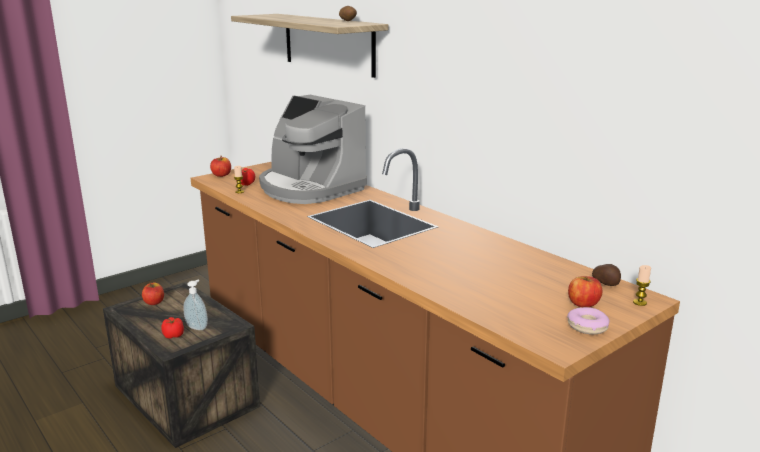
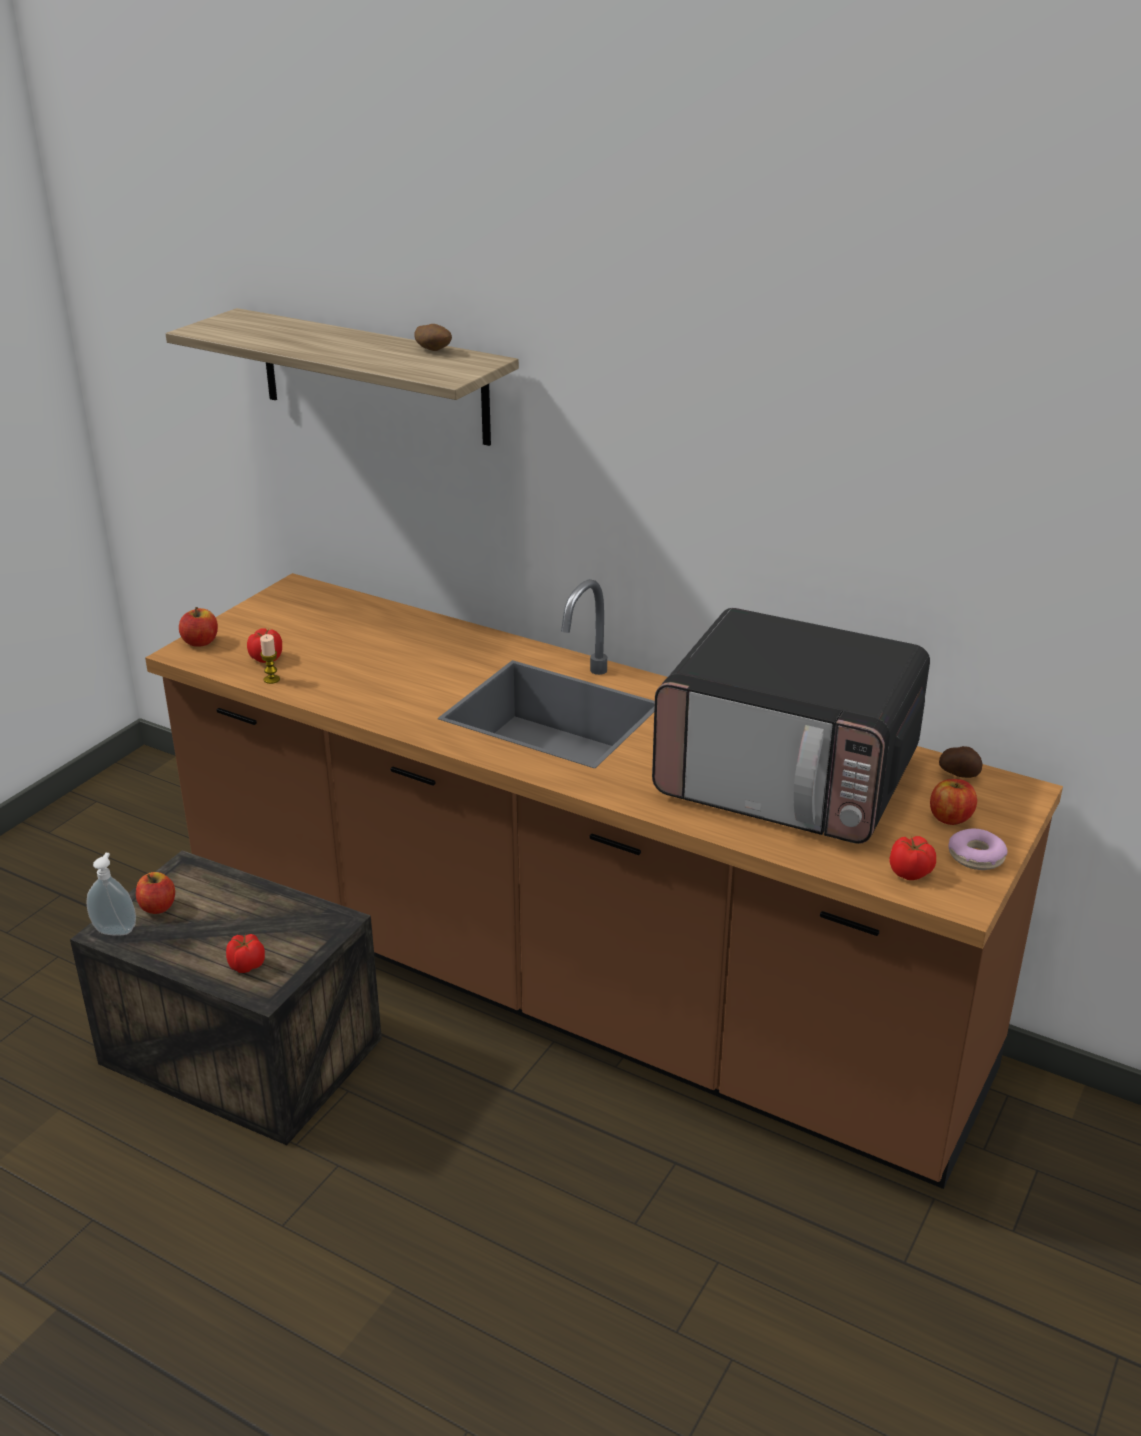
camera: 20 degrees left, 10 degrees up
soap dispenser [184,279,208,330] -> soap dispenser moved to [86,853,136,936]
coffee machine [259,95,367,204] -> none
candle [633,265,651,306] -> none
none -> microwave [652,608,930,844]
none -> tomato [890,836,936,880]

